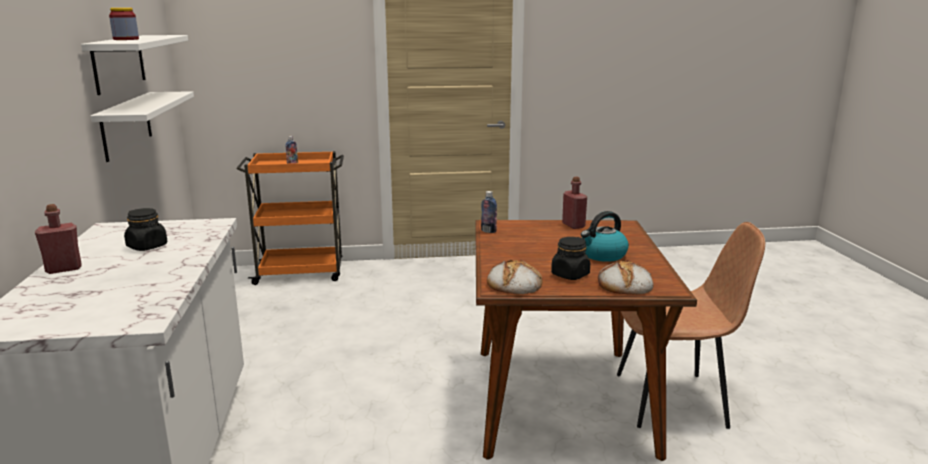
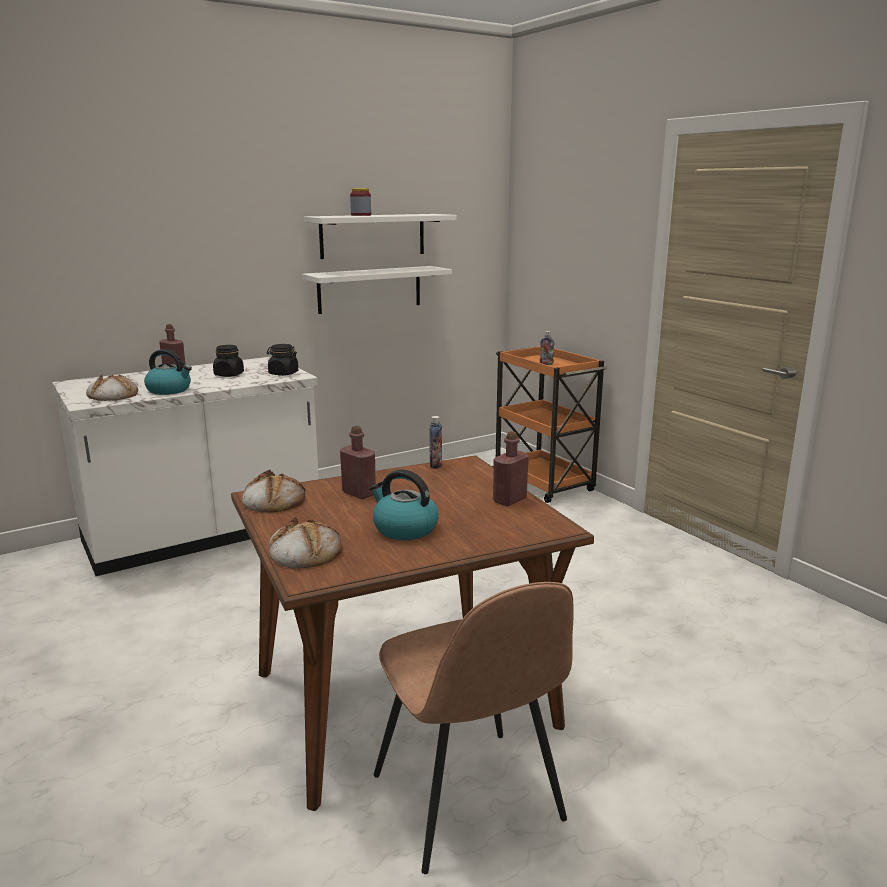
camera: 65 degrees right, 0 degrees up
black jar [551,237,590,280] -> black jar moved to [267,344,298,376]
none -> bread [86,374,138,401]
none -> kettle [144,349,192,395]
none -> red bottle [340,426,376,499]

